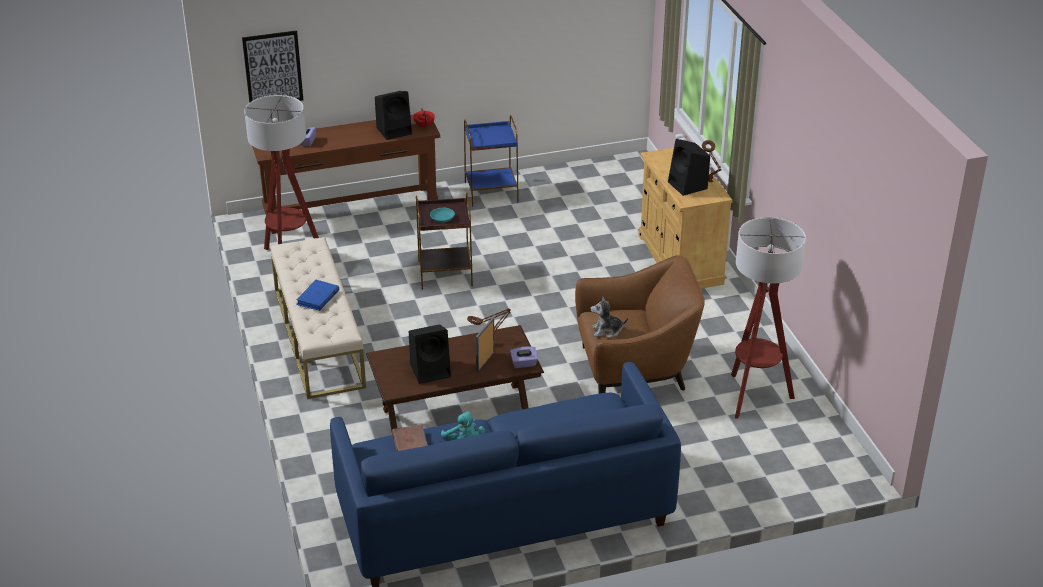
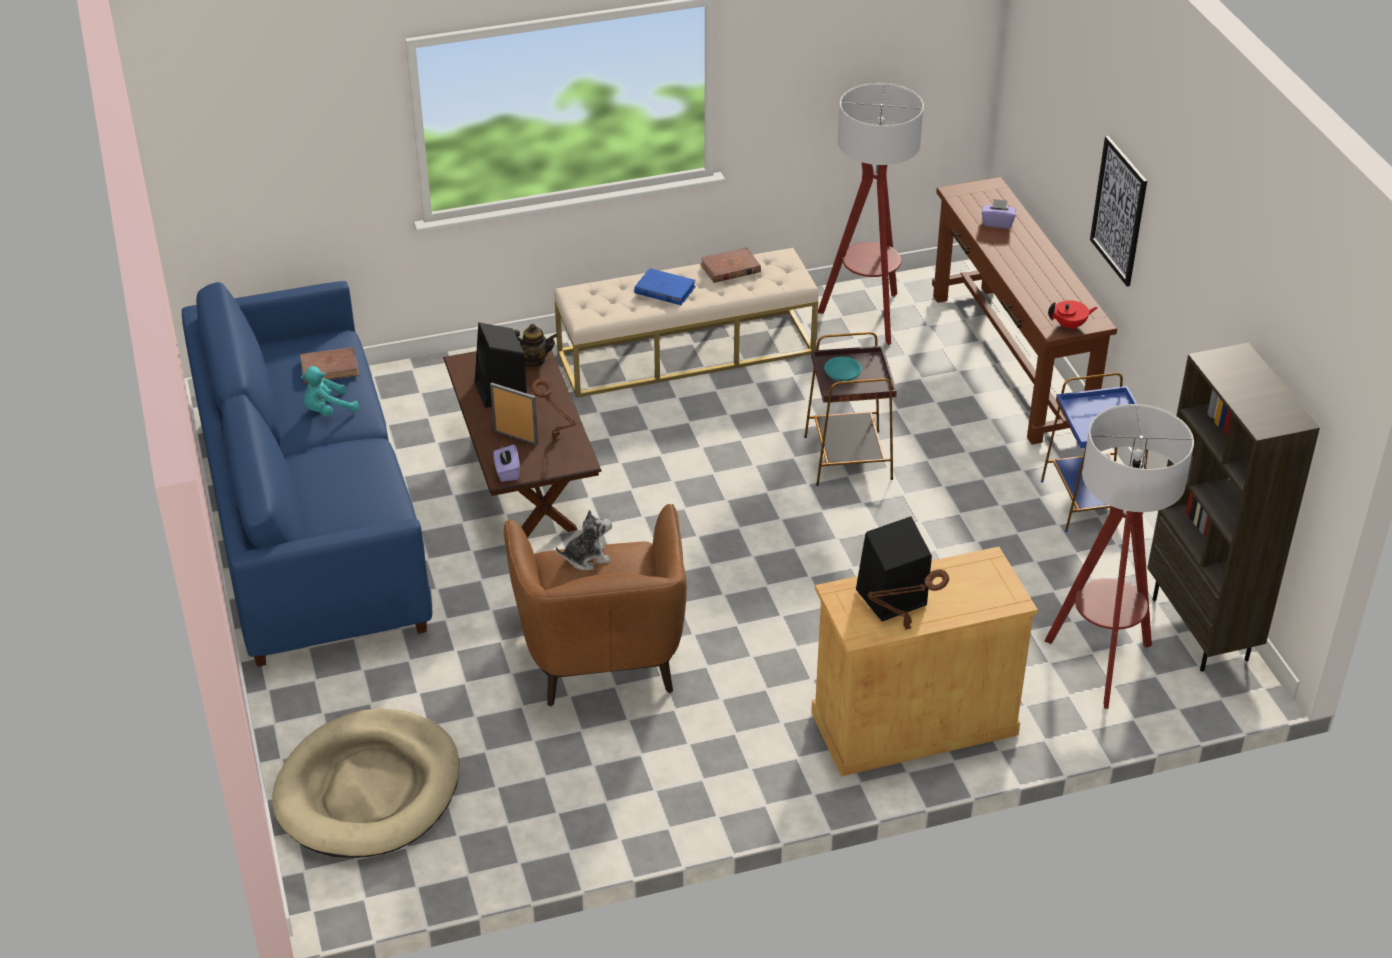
camera: 90 degrees right, 5 degrees up
picture [242,30,303,103] -> picture moved to [1090,136,1147,286]
black speaker [375,91,412,140] -> none
plush toy [590,297,628,338] -> plush toy turned 75 degrees clockwise [556,510,612,570]
floor lamp [731,217,806,419] -> floor lamp moved to [1045,404,1194,709]
none -> beige dog bed [272,708,459,858]
none -> teapot [514,324,557,366]
none -> brown book [700,247,761,283]
none -> brown bookcase [1147,343,1320,672]

